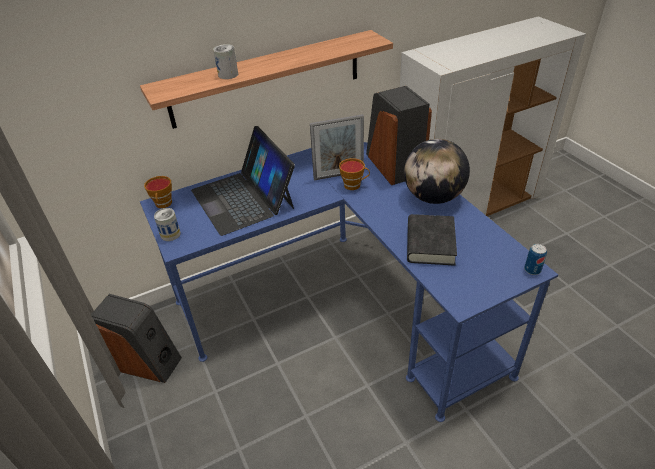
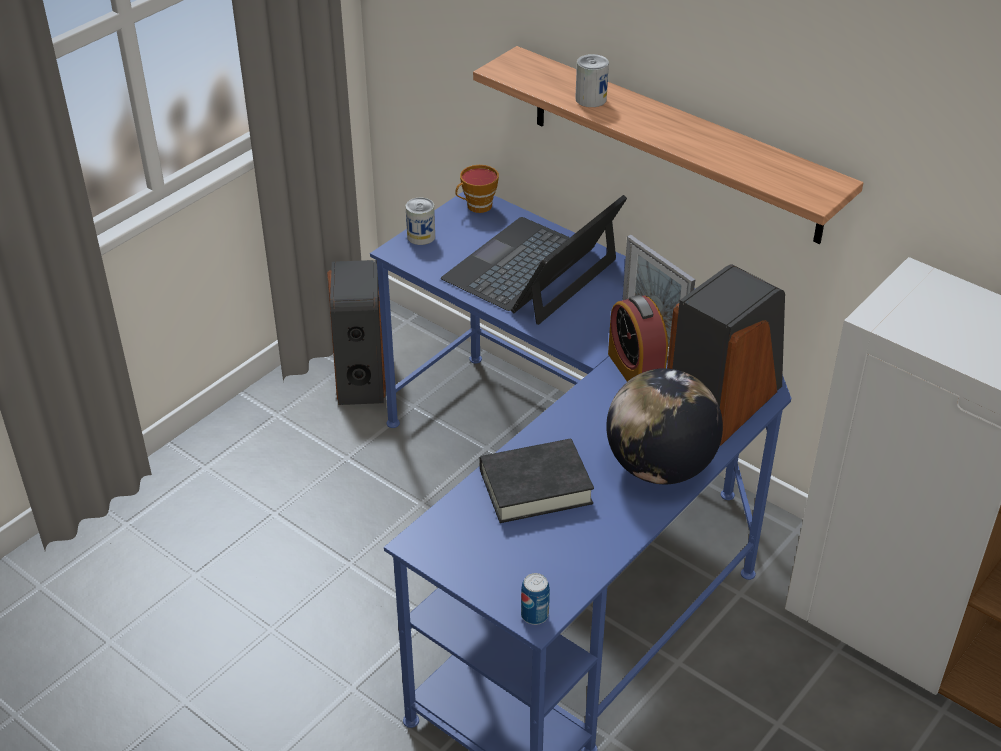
camera: 65 degrees right, 0 degrees up
cup [339,158,370,190] -> alarm clock [608,295,668,382]

